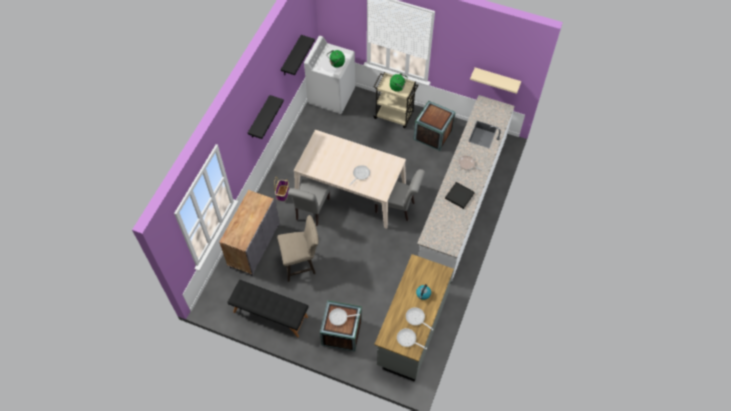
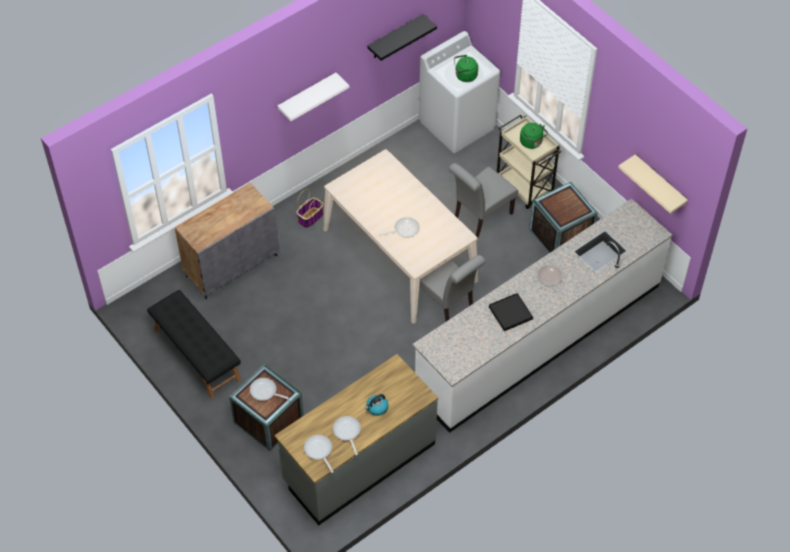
camera: 30 degrees right, 5 degrees down
black shelf [248,95,284,139] -> white shelf [277,73,349,121]
beige stool [277,215,319,282] -> none
grey chair [288,177,331,226] -> grey chair moved to [449,163,518,238]

